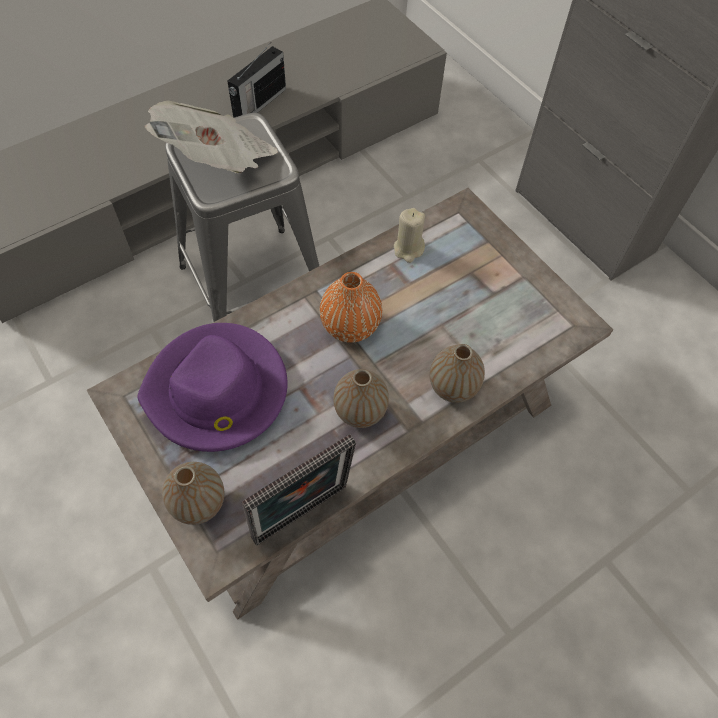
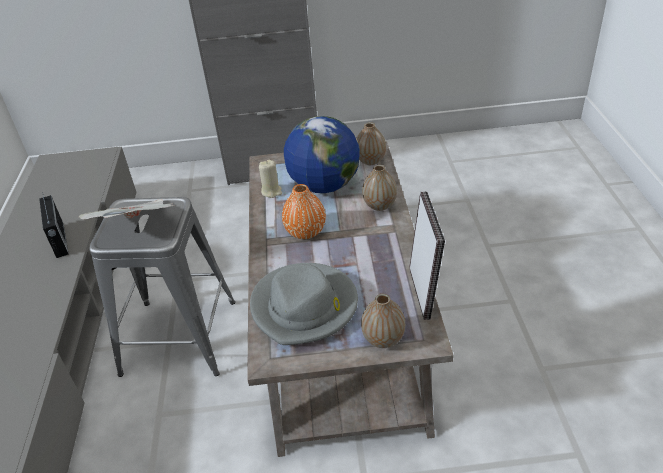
camera: 55 degrees left, 20 degrees down
purple hat [137,323,287,452] -> grey hat [250,263,358,345]
vase [333,369,389,428] -> vase moved to [357,122,386,165]
none -> globe [284,116,360,193]

